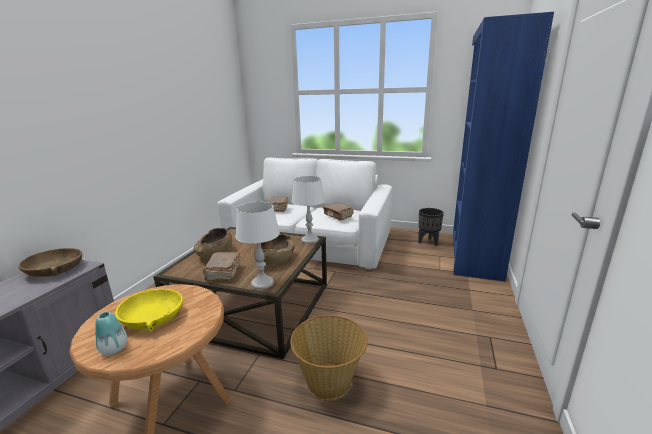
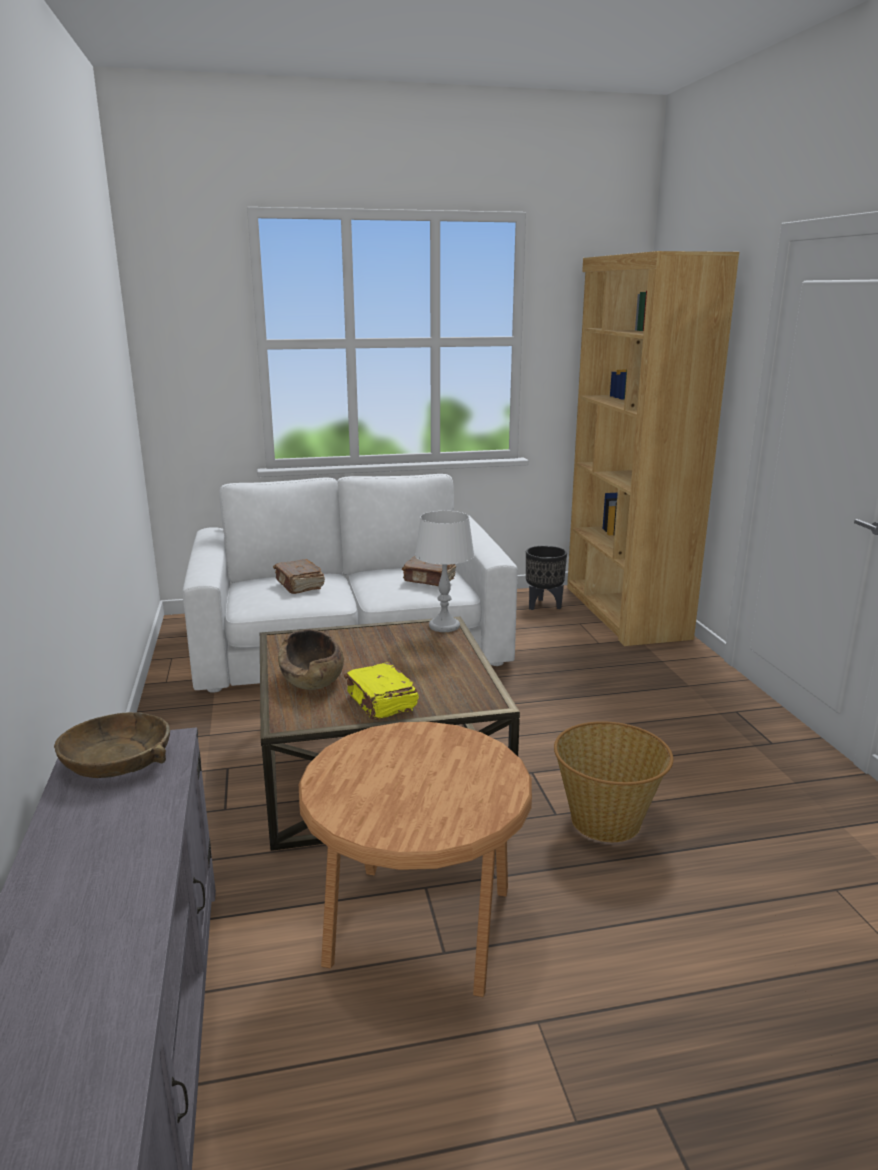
camera: 30 degrees left, 0 degrees up
vase [95,311,127,355] -> none
yellow bowl [115,289,183,332] -> none
brown book [203,252,241,281] -> yellow book [344,663,419,720]
white table lamp [235,202,280,290] -> none
brown bowl [254,234,295,266] -> none
blue bookcase [453,12,554,281] -> brown bookcase [567,251,739,646]

